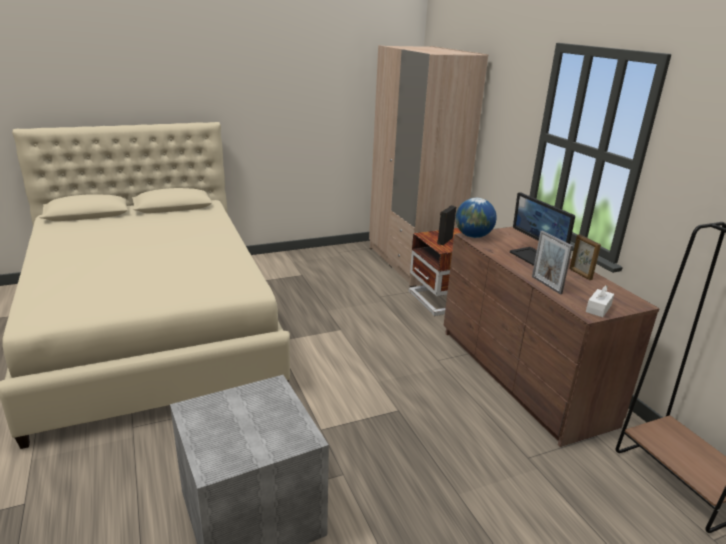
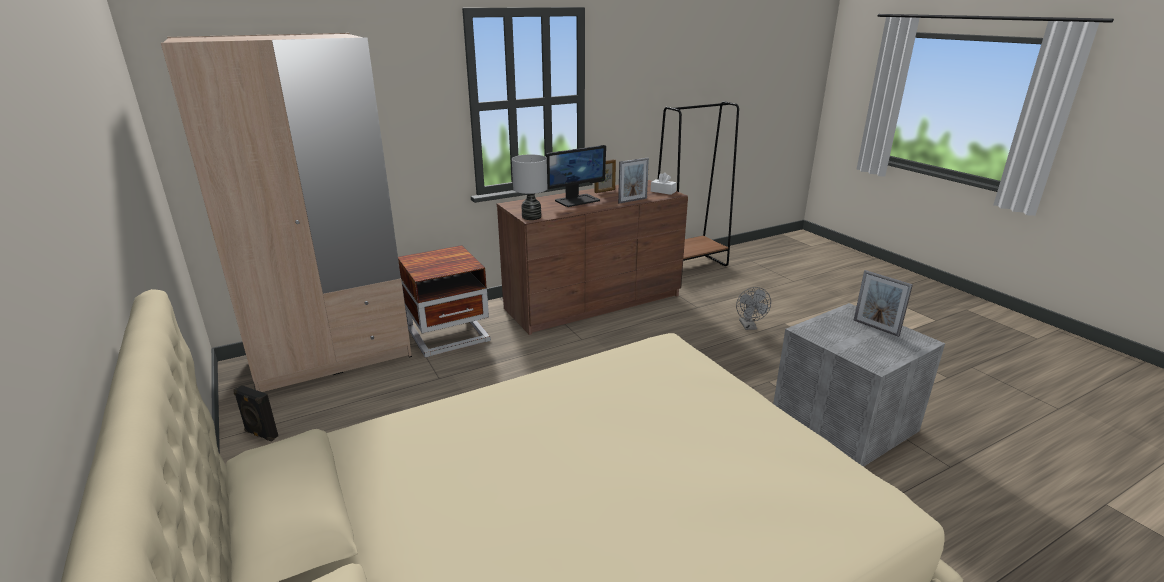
camera: 95 degrees left, 0 degrees up
black speaker [437,205,456,245] -> black speaker moved to [233,385,278,442]
globe [456,198,497,238] -> grey table lamp [512,154,547,220]
none -> grey fan [736,287,771,330]
none -> picture frame [854,270,913,337]

